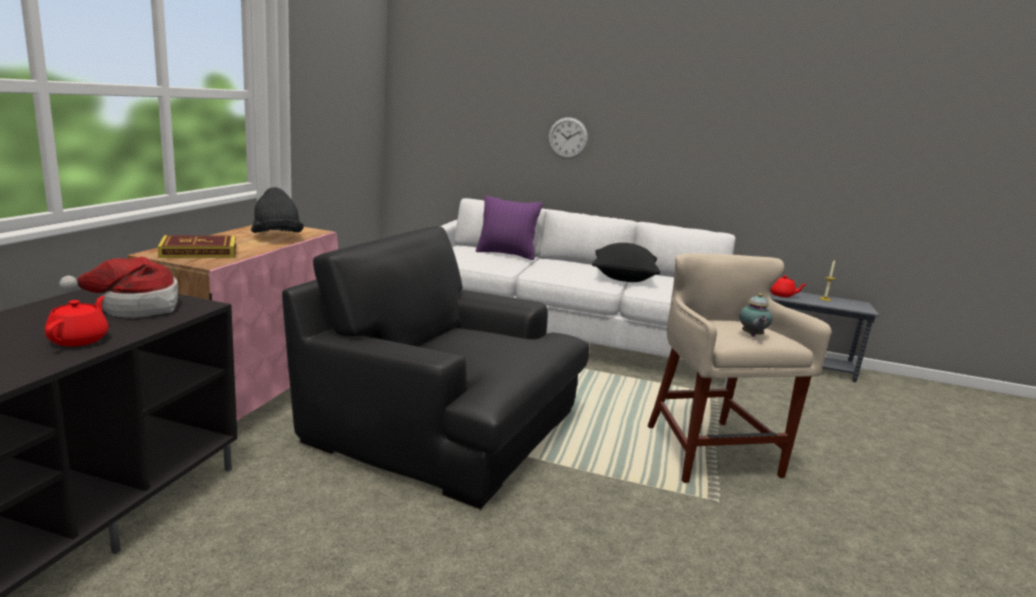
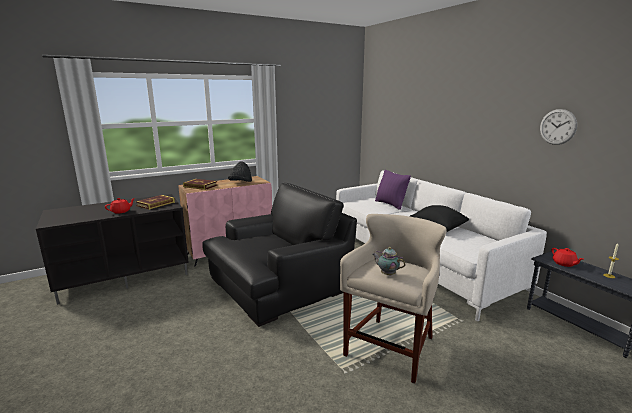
camera: 45 degrees right, 0 degrees up
hat [59,257,178,318] -> book [136,195,175,210]
black armchair [282,226,589,509] -> black armchair turned 75 degrees clockwise [202,183,357,327]
wall clock [548,117,588,159] -> wall clock moved to [540,109,577,145]
teapot [739,293,773,337] -> teapot turned 75 degrees clockwise [372,247,406,276]

